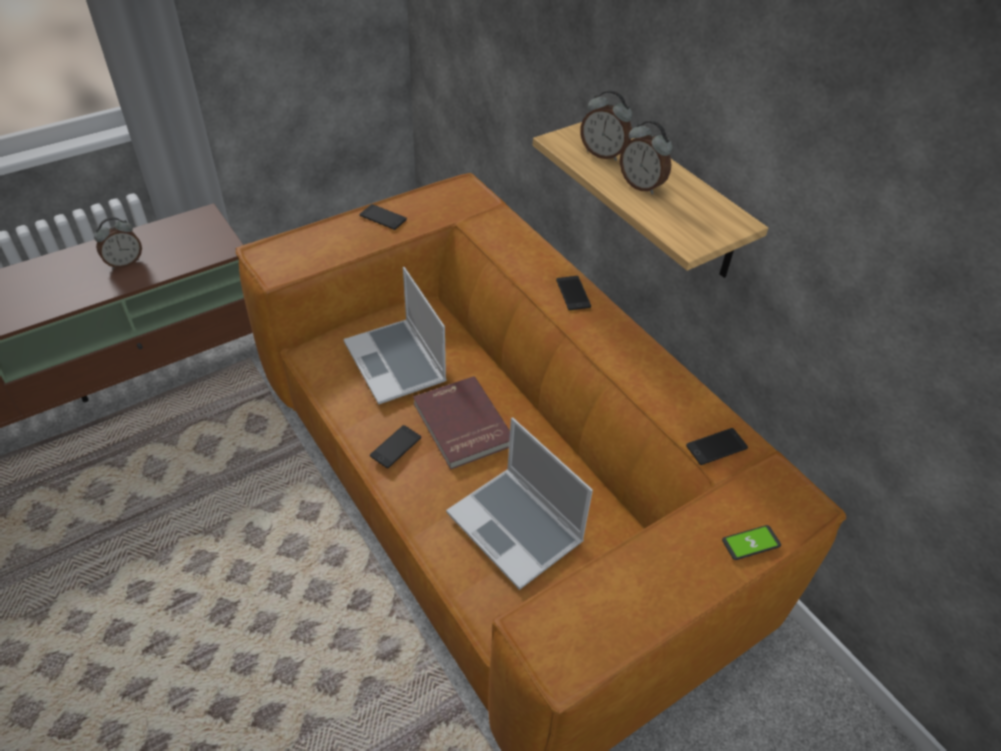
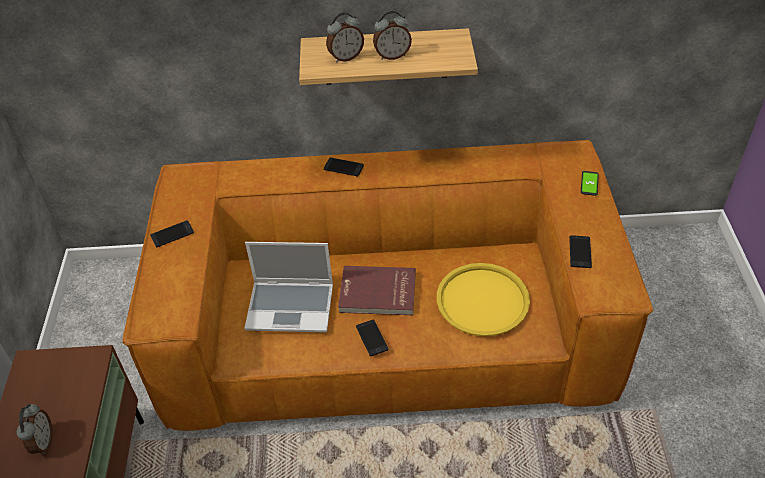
camera: 55 degrees left, 0 degrees up
laptop [446,418,593,590] -> yellow tray [437,263,530,336]
phone [686,428,748,465] -> phone moved to [569,235,592,268]

